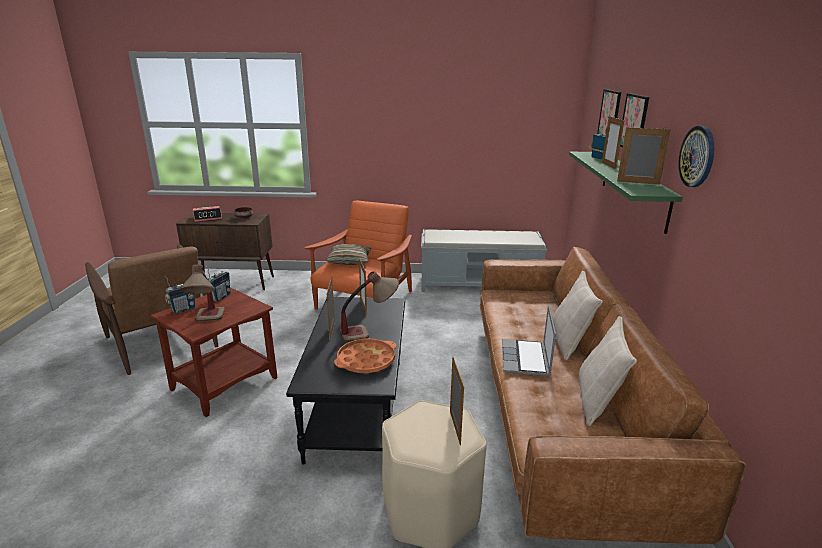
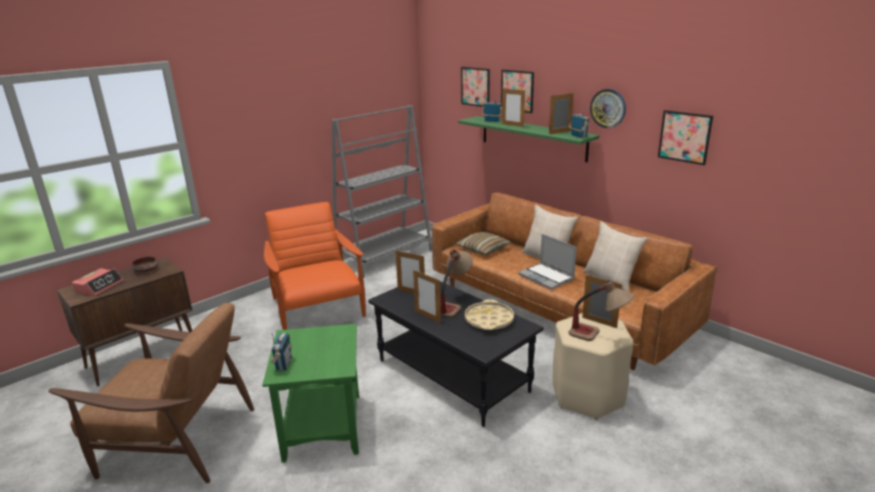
camera: 45 degrees left, 0 degrees up
brown side table [151,287,277,417] -> green side table [262,324,359,462]
table lamp [179,264,225,322] -> table lamp moved to [569,280,635,341]
radio [206,266,231,301] -> radio moved to [569,106,589,138]
pillow [327,244,371,265] -> pillow moved to [456,232,511,255]
orange tray [334,339,396,373] -> beige tray [465,299,514,330]
grey bench [421,229,547,292] -> grey bookcase [332,105,432,278]
none -> picture [658,110,713,165]

